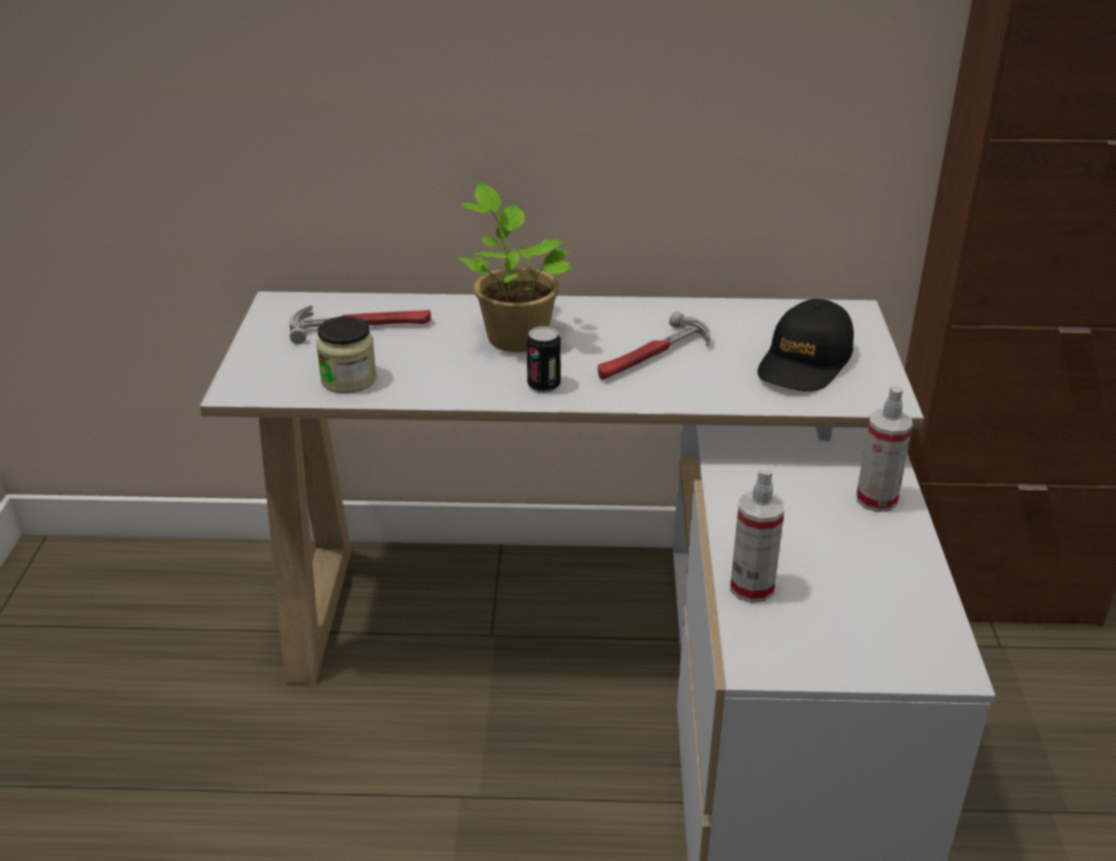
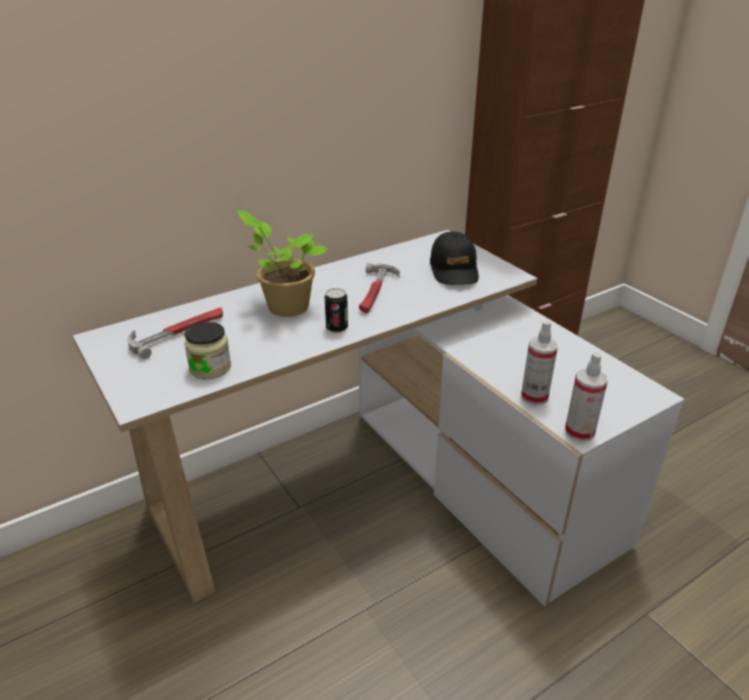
camera: 35 degrees left, 0 degrees up
spray bottle [856,385,913,512] -> spray bottle moved to [565,352,608,442]

